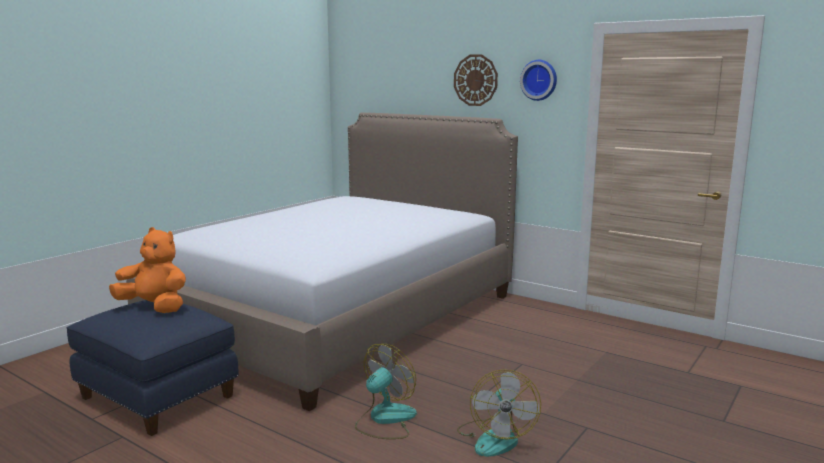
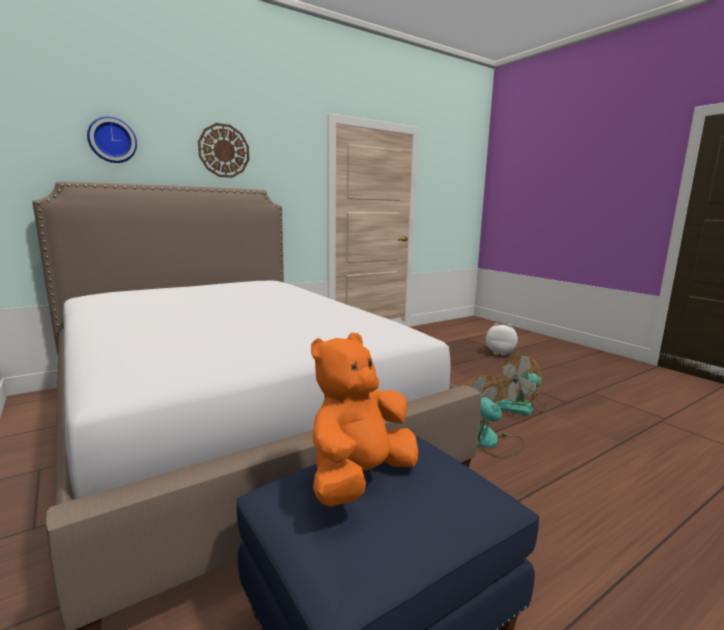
camera: 70 degrees left, 0 degrees up
fan [457,369,541,457] -> fan turned 135 degrees clockwise [496,353,548,415]
wall clock [520,60,557,101] -> wall clock moved to [87,117,137,163]
none -> plush toy [486,323,518,356]

